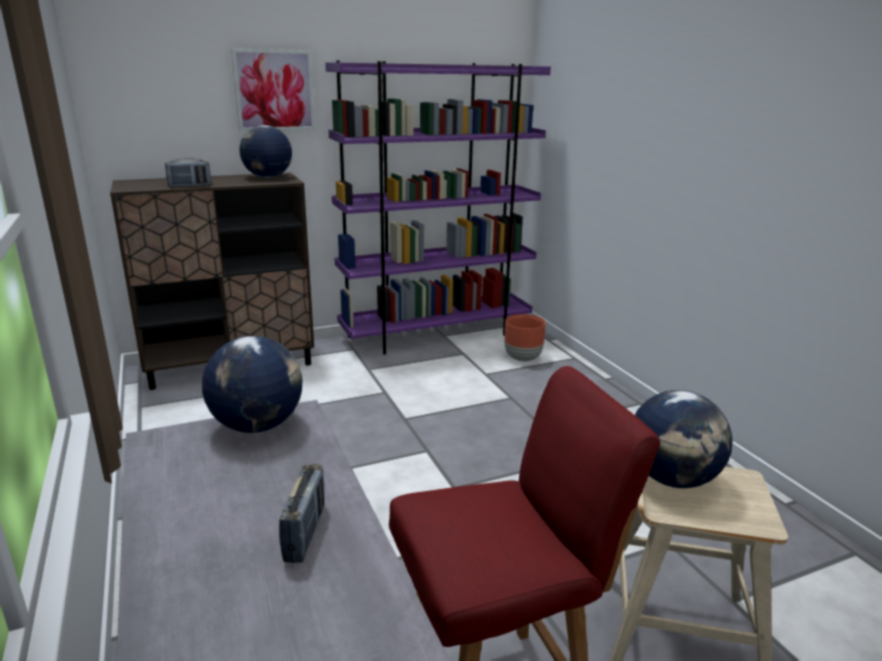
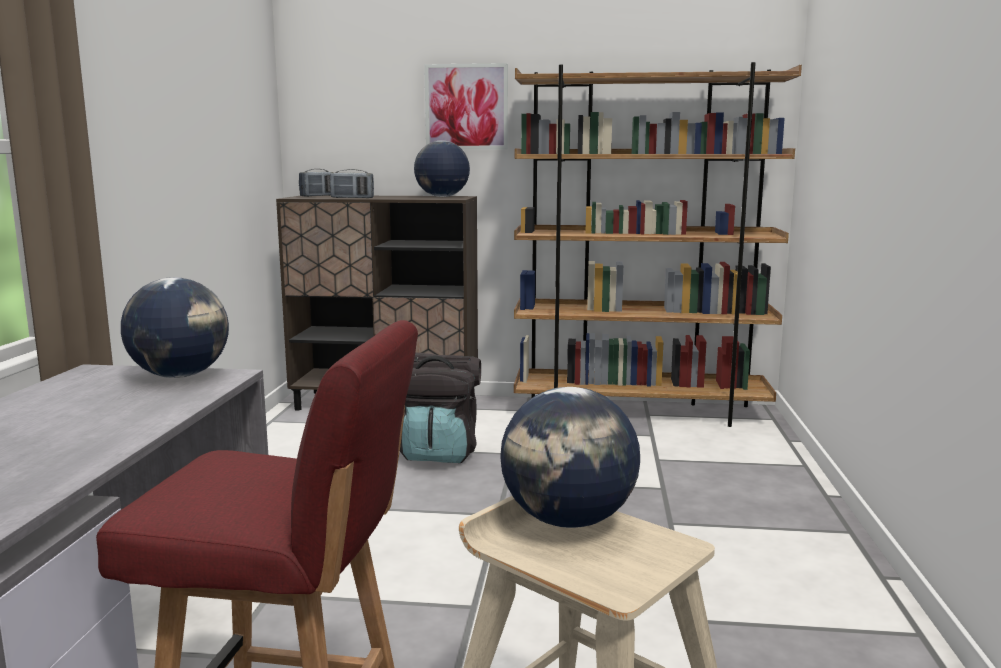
camera: 30 degrees right, 10 degrees down
radio [279,464,325,563] -> radio moved to [299,169,333,197]
purple bookcase [325,60,551,355] -> brown bookcase [514,62,802,427]
brown planter [504,314,546,362] -> none
none -> black backpack [400,352,481,463]

